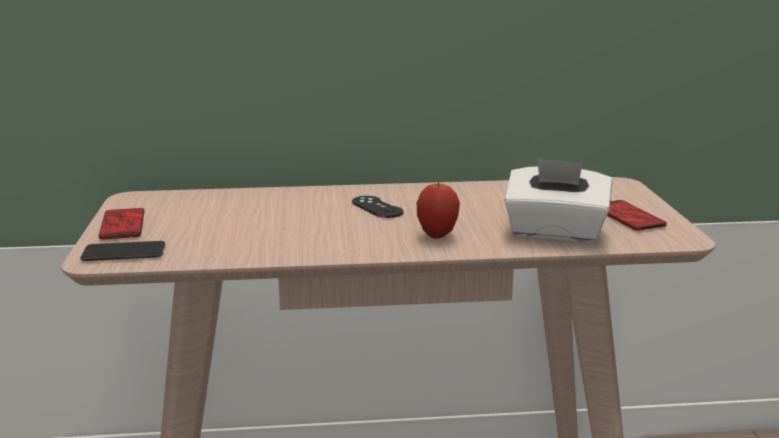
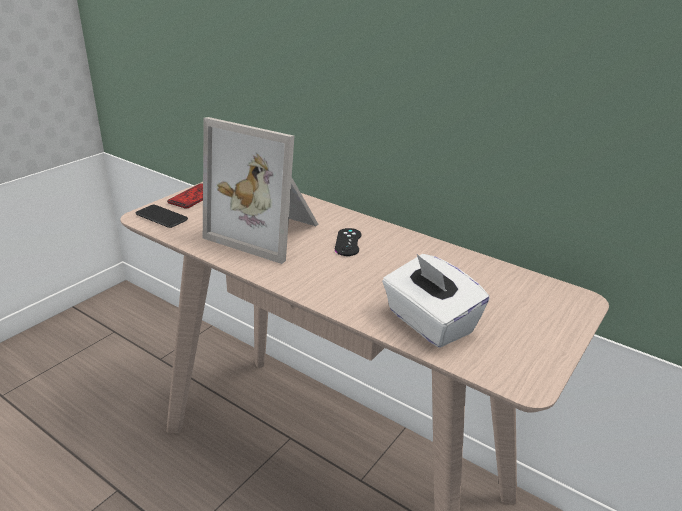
camera: 40 degrees right, 10 degrees up
apple [417,180,460,238] -> none
phone [607,200,667,231] -> none
none -> picture frame [203,117,319,264]

